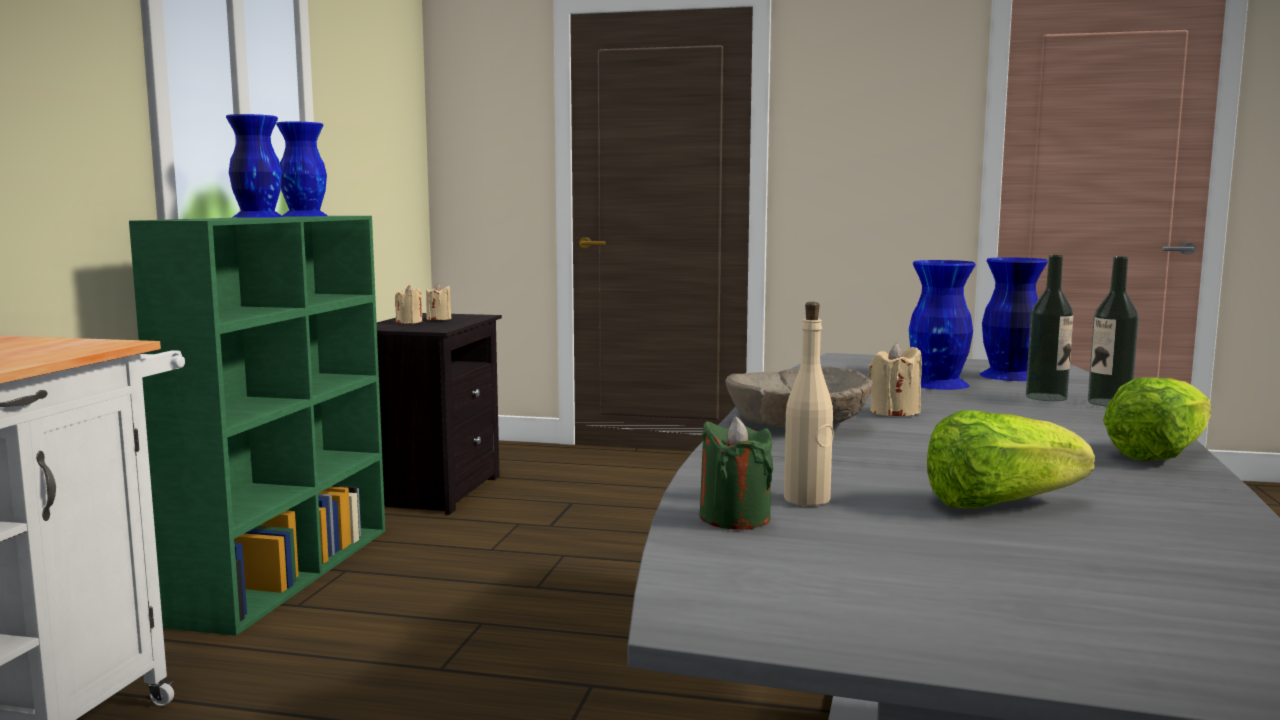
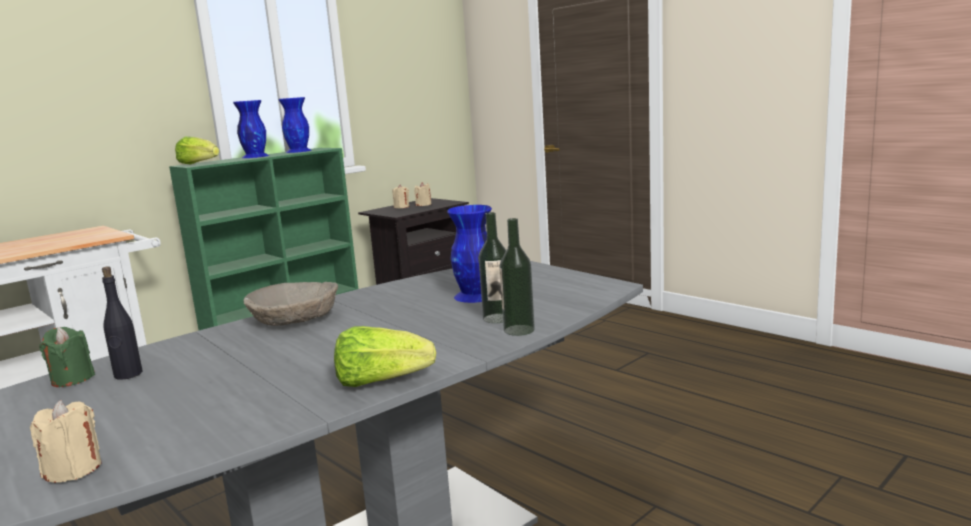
camera: 35 degrees right, 5 degrees up
beige bottle [784,302,834,506] -> black bottle [102,267,143,380]
beige candle [868,343,922,416] -> beige candle moved to [30,400,101,483]
lettuce [927,410,1095,509] -> lettuce moved to [175,136,219,164]
blue vase [980,257,1048,381] -> none

